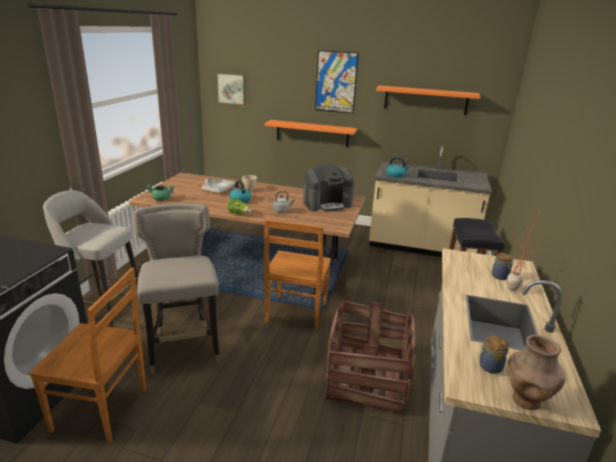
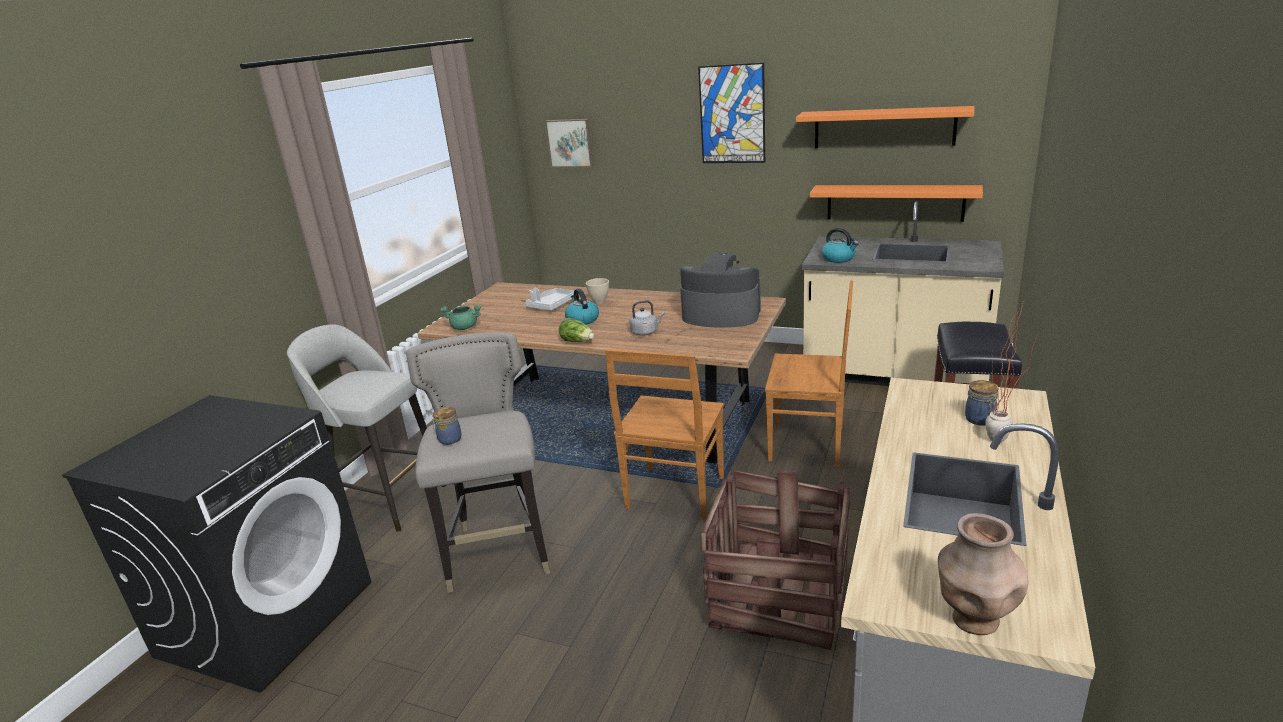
camera: 10 degrees right, 0 degrees up
brown chair [29,268,146,443] -> brown chair moved to [765,280,853,467]
orange shelf [265,120,357,148] -> orange shelf moved to [810,185,983,222]
coffee machine [303,164,354,212] -> coffee machine turned 150 degrees counterclockwise [680,253,761,328]
jar [478,335,509,374] -> jar moved to [431,407,462,445]

